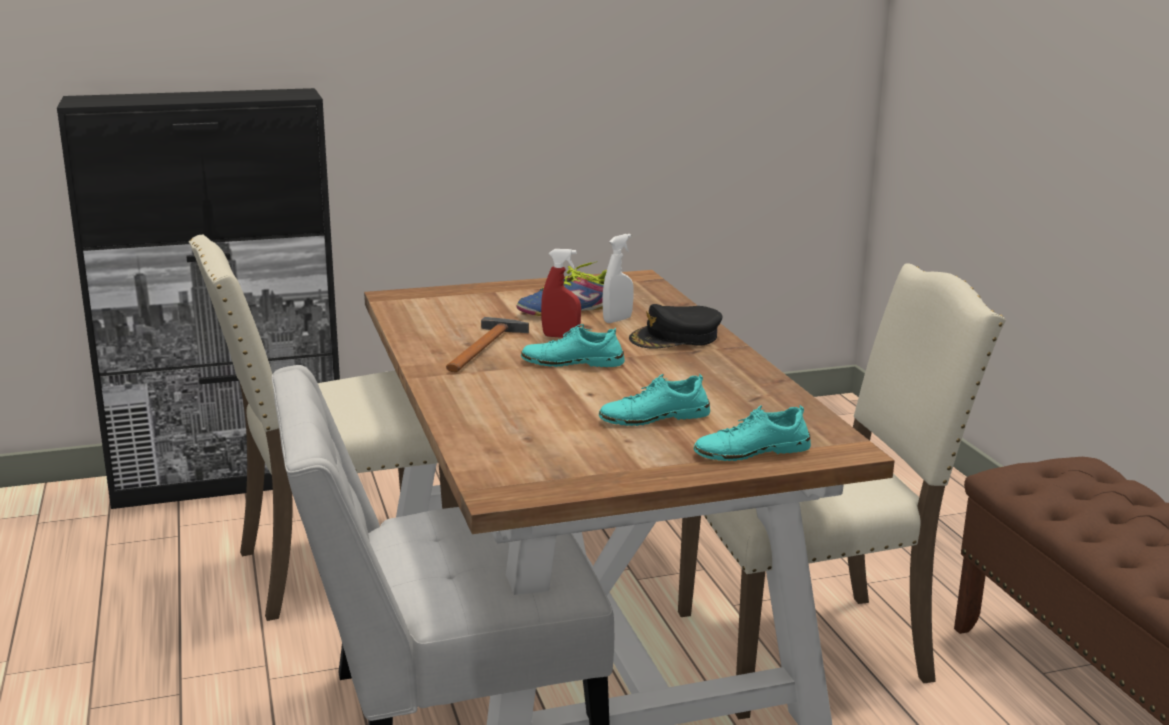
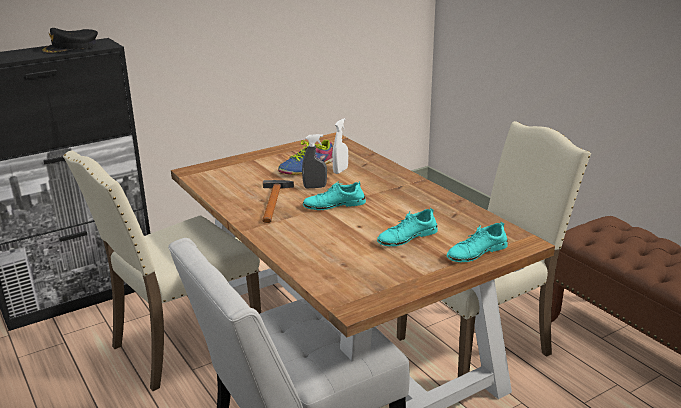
camera: 15 degrees left, 5 degrees up
red spray bottle [541,249,581,338] -> grey spray bottle [302,134,327,188]
black cap [629,304,723,349] -> black cap moved to [41,28,98,54]

